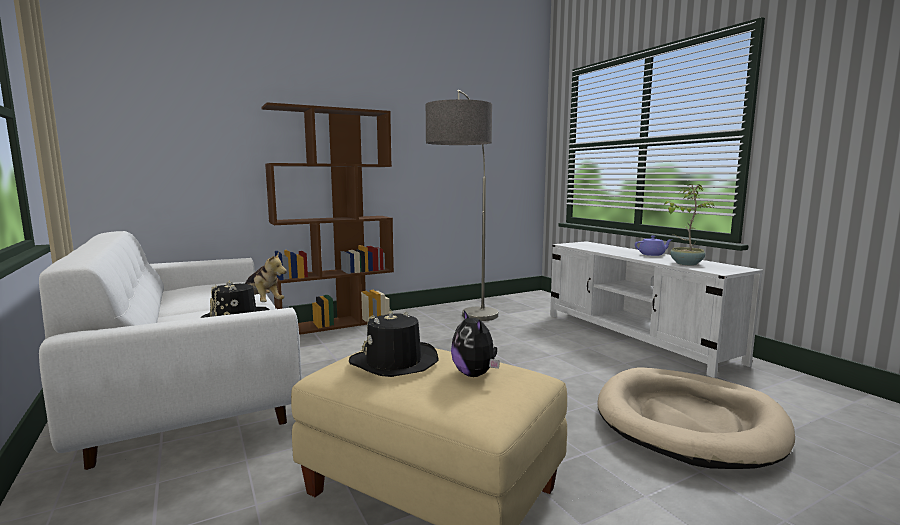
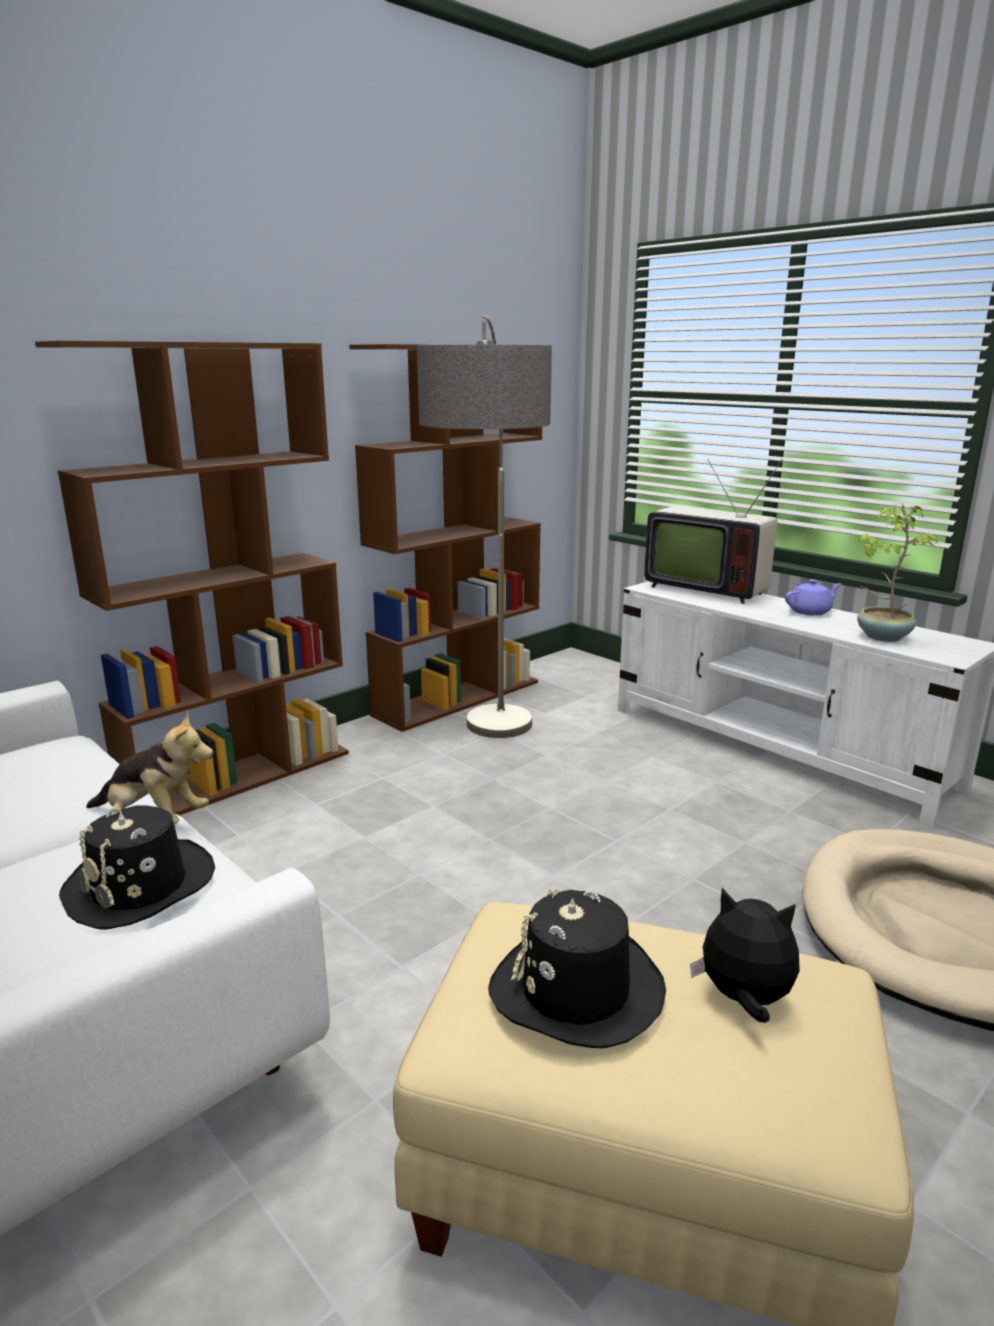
camera: 15 degrees left, 10 degrees up
plush toy [451,310,500,377] -> plush toy turned 150 degrees clockwise [690,888,800,1023]
none -> brown bookcase [349,344,542,732]
none -> television [644,459,783,604]

